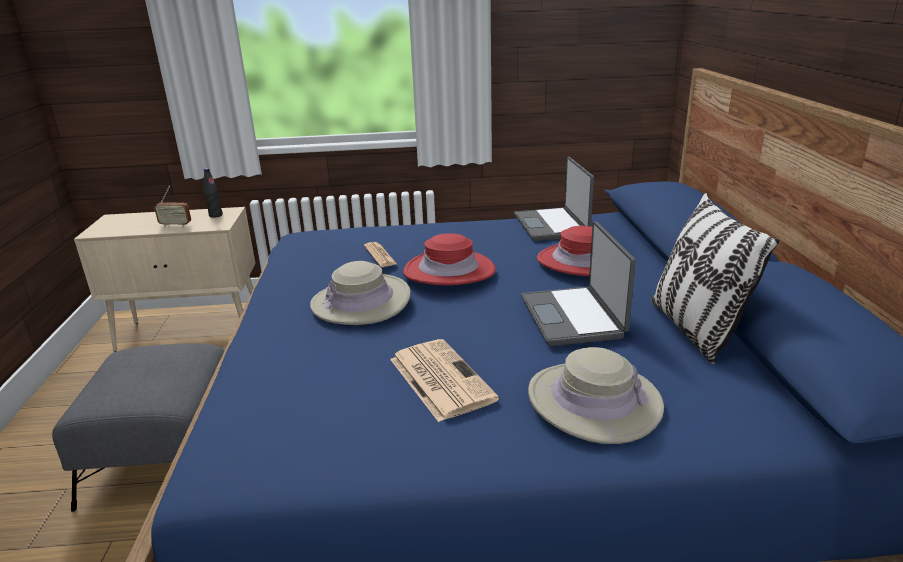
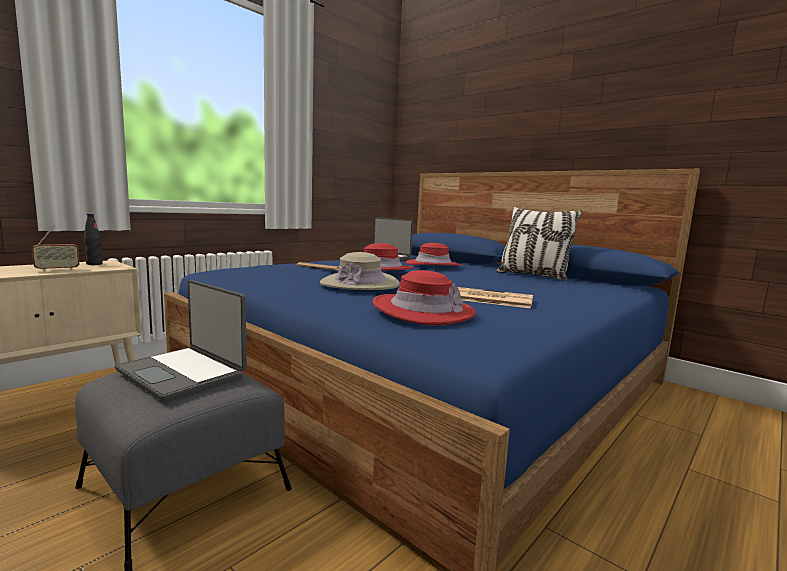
camera: 45 degrees left, 15 degrees down
laptop [521,221,636,346] -> laptop moved to [115,280,247,402]
beige hat [528,347,664,444] -> none
none -> red hat [372,270,476,325]

